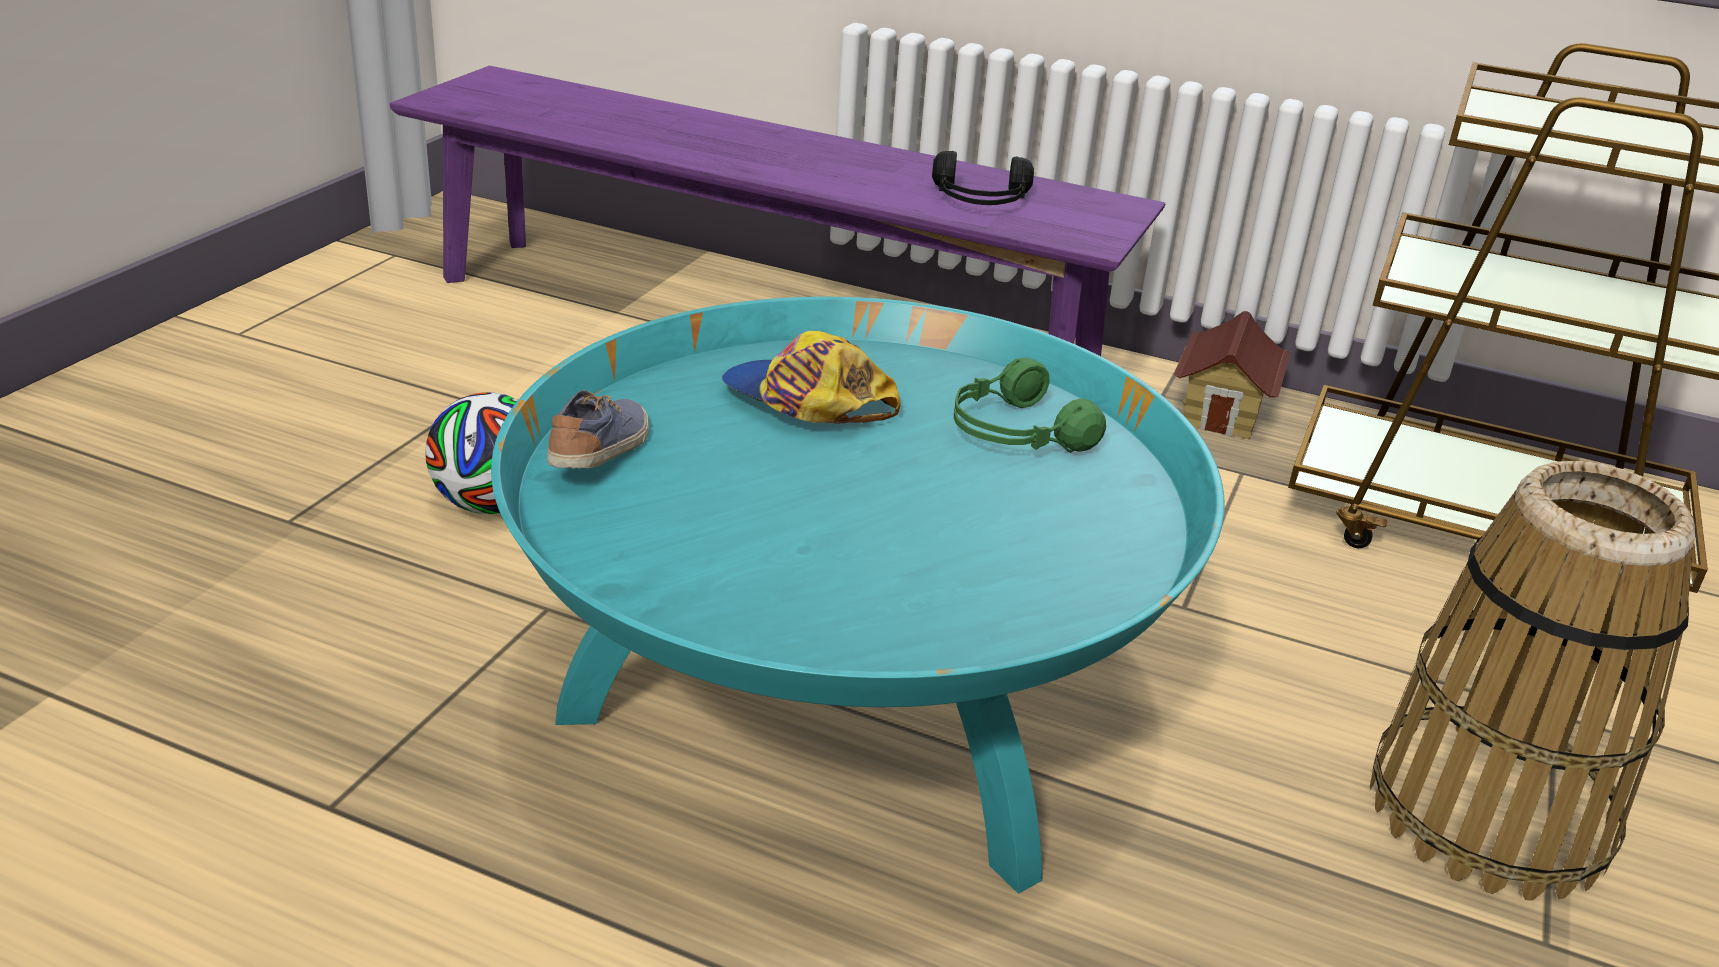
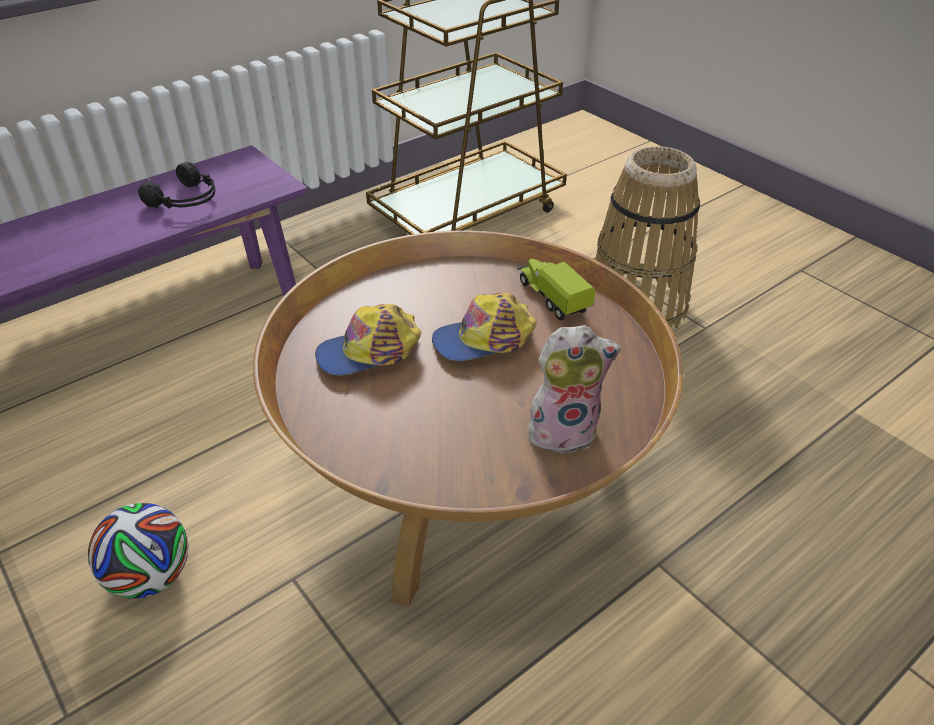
camera: 60 degrees left, 10 degrees up
turquoise coffee table [491,297,1225,894] -> brown coffee table [253,230,683,607]
shoe [547,390,649,469] -> none
green headphones [954,357,1106,453] -> none
toy house [1174,311,1291,440] -> none
none -> cap [432,293,537,361]
none -> toy truck [517,259,595,321]
none -> plush toy [528,325,621,454]

